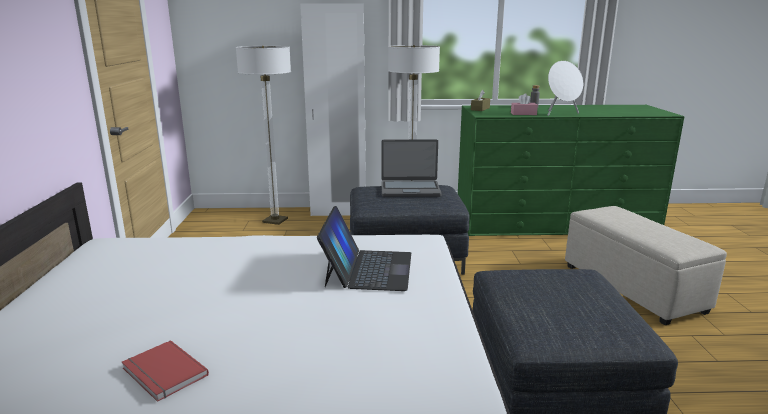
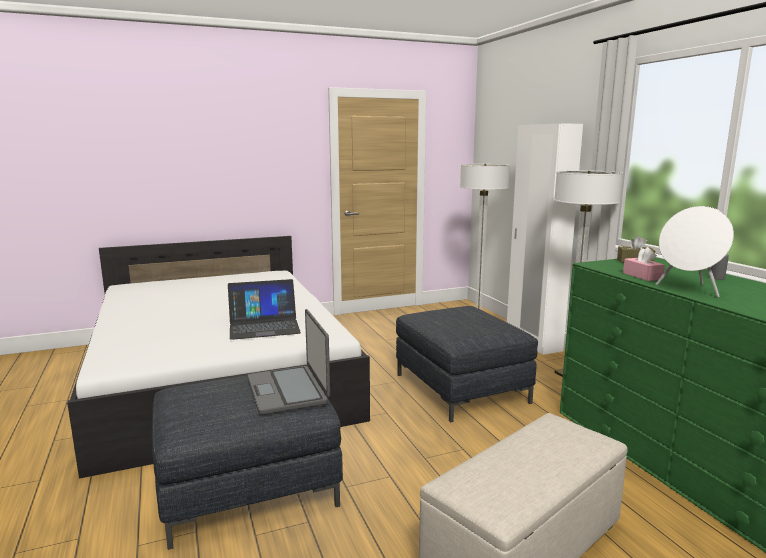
camera: 70 degrees right, 5 degrees down
red book [122,340,209,402] -> none
laptop [381,139,442,197] -> laptop moved to [247,309,330,415]

